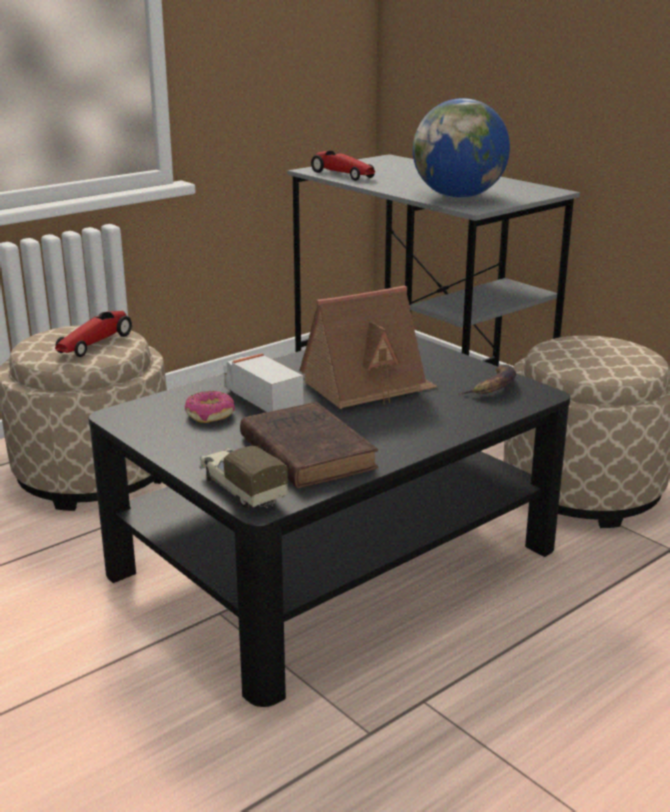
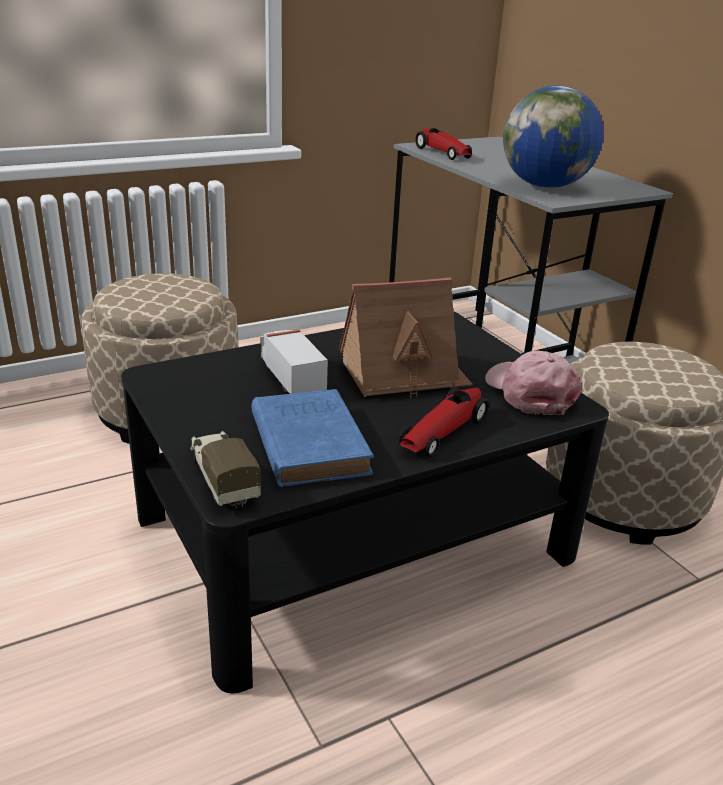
camera: 10 degrees right, 5 degrees up
toy car [55,311,132,357] -> toy car moved to [399,387,489,457]
donut [185,391,235,423] -> none
brown book [240,402,378,488] -> blue book [252,389,374,487]
banana [457,364,516,395] -> pink cap [485,351,582,415]

